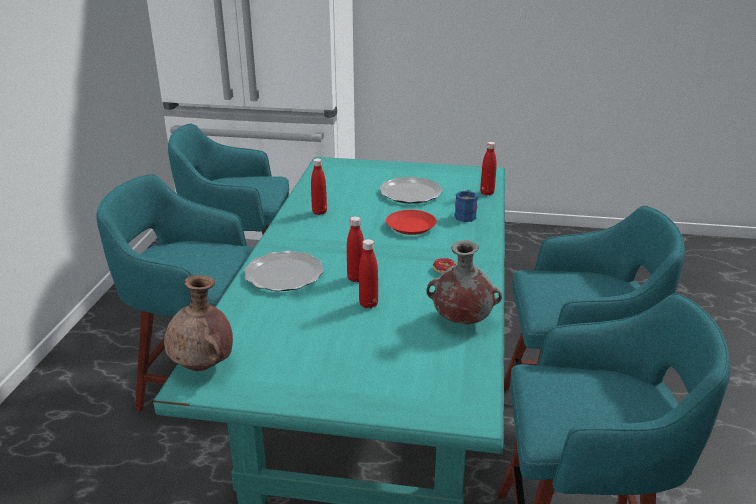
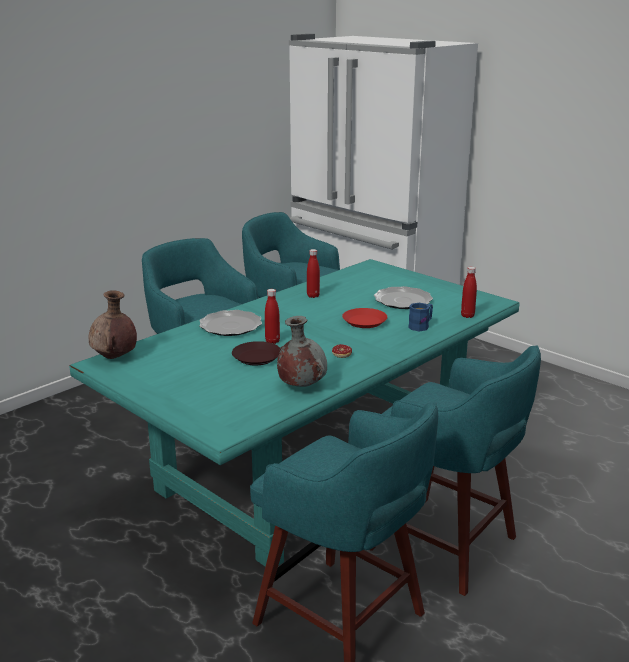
camera: 35 degrees right, 5 degrees down
red bottle [359,239,378,308] -> brown plate [232,341,280,365]

